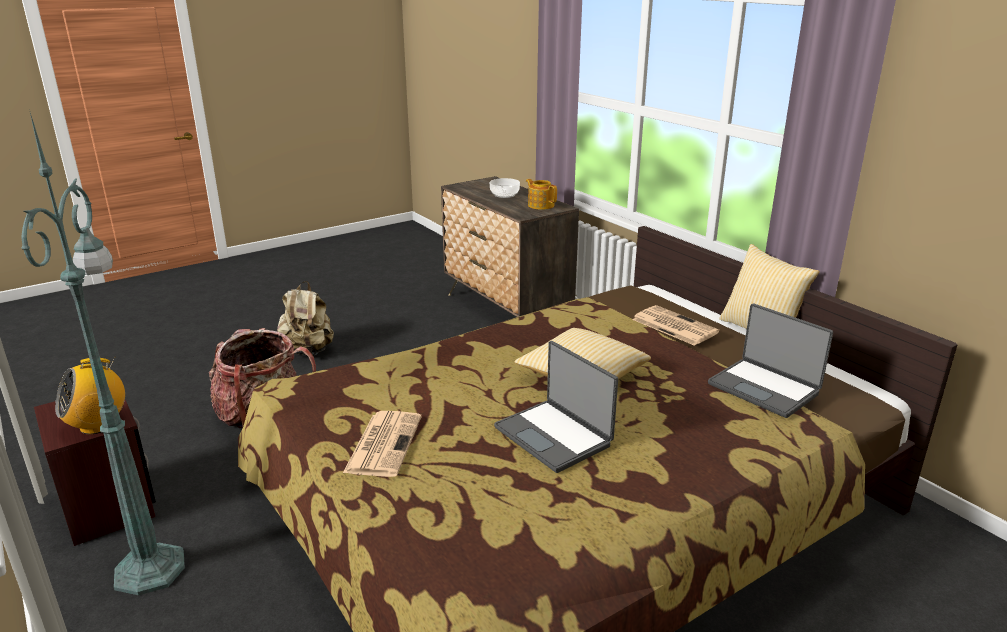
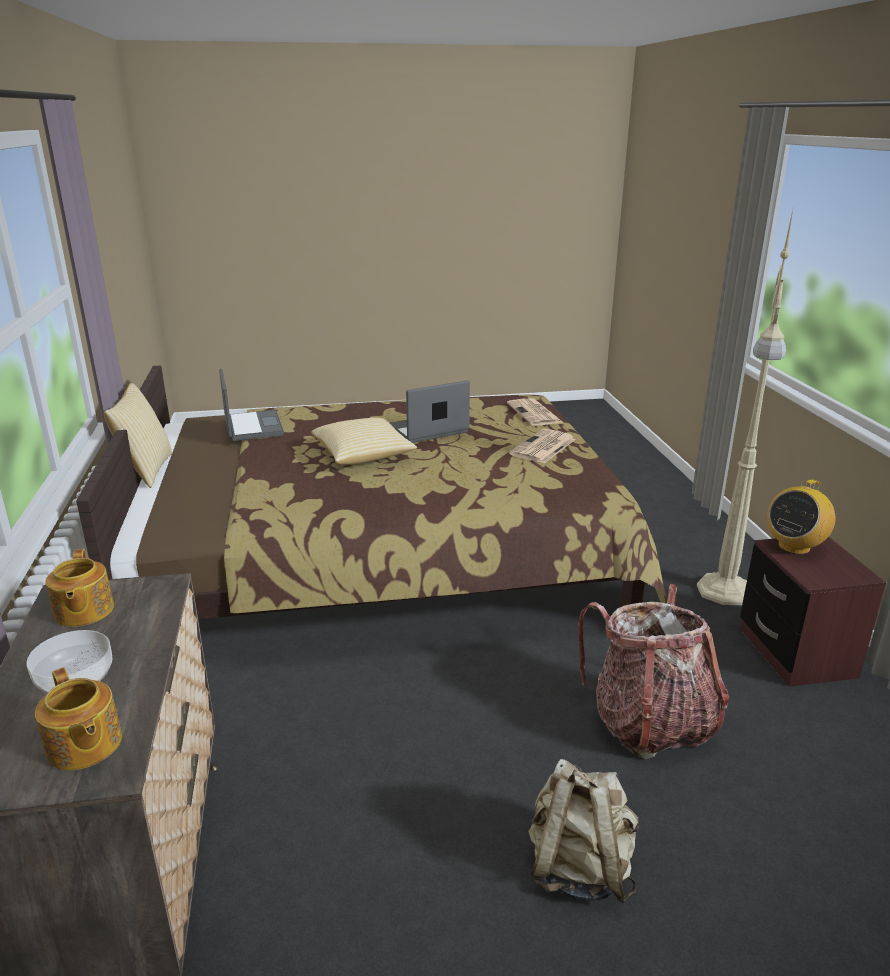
camera: 155 degrees left, 0 degrees up
green floor lamp [21,109,185,595] -> beige floor lamp [697,206,794,605]
radio [55,356,125,434] -> radio turned 150 degrees clockwise [767,479,835,555]
laptop [494,341,618,473] -> laptop turned 105 degrees counterclockwise [390,380,470,443]
newspaper [632,305,719,346] -> newspaper moved to [507,398,563,426]
none -> teapot [35,668,122,770]

